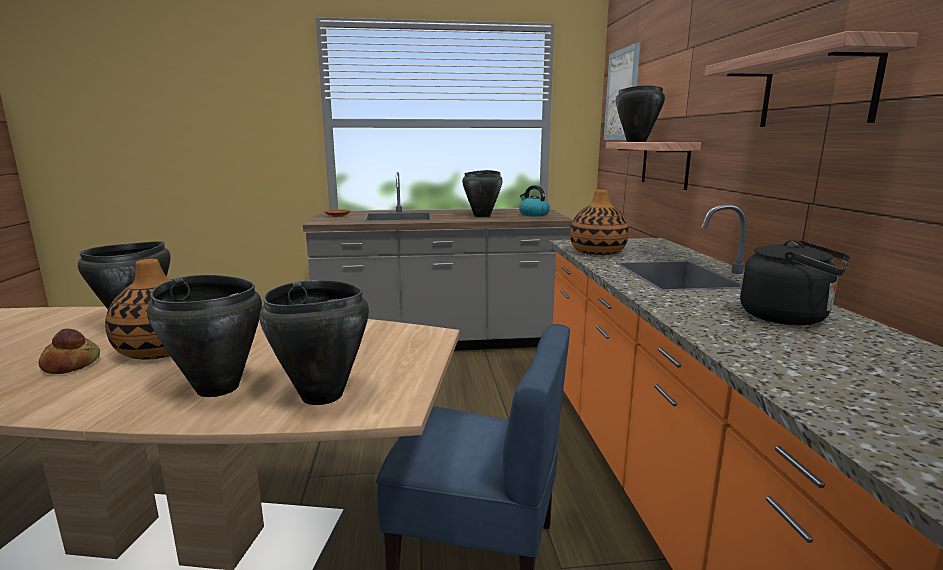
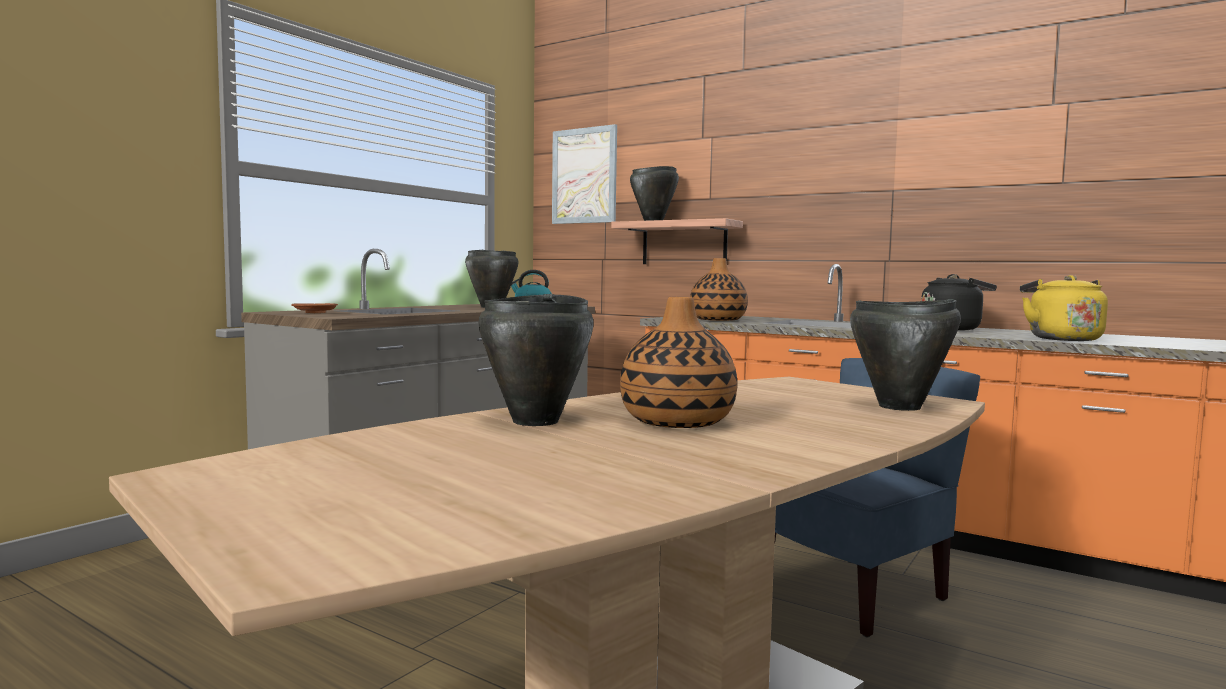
camera: 50 degrees left, 10 degrees down
bread [39,329,100,374] -> none
black cooking pot [147,275,262,397] -> none
shelf [705,31,919,127] -> none
none -> yellow kettle [1020,275,1108,341]

